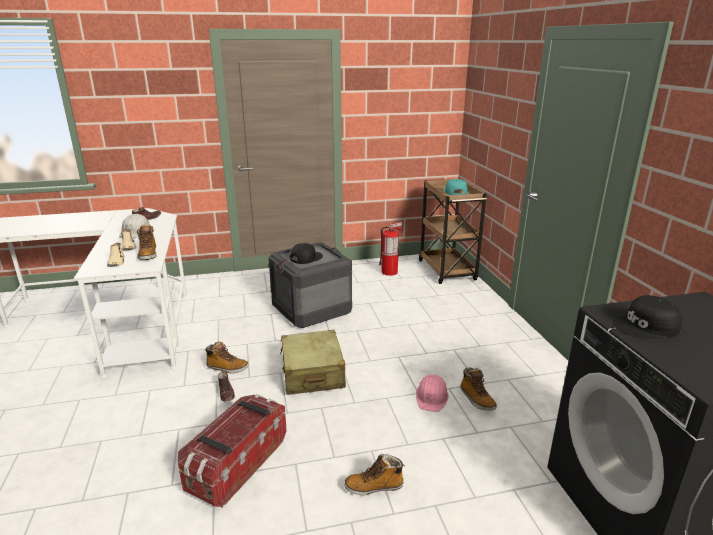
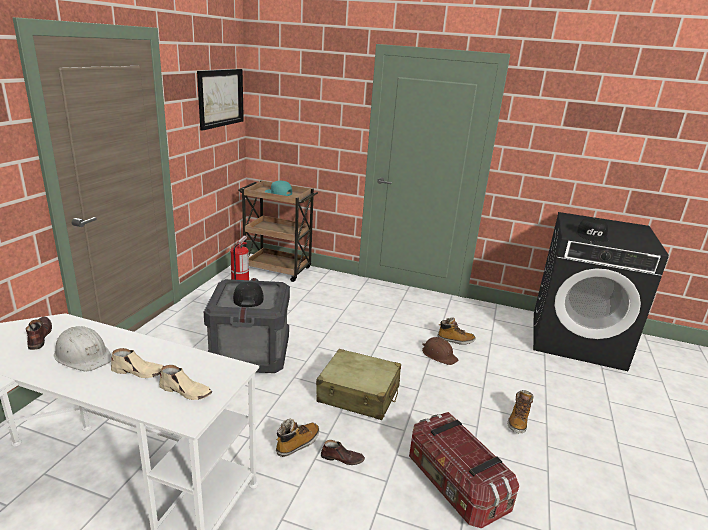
camera: 60 degrees left, 0 degrees up
boot [137,225,157,260] -> none
pink hard hat [416,374,448,412] -> brown hard hat [422,337,458,365]
none -> picture [197,69,244,130]

